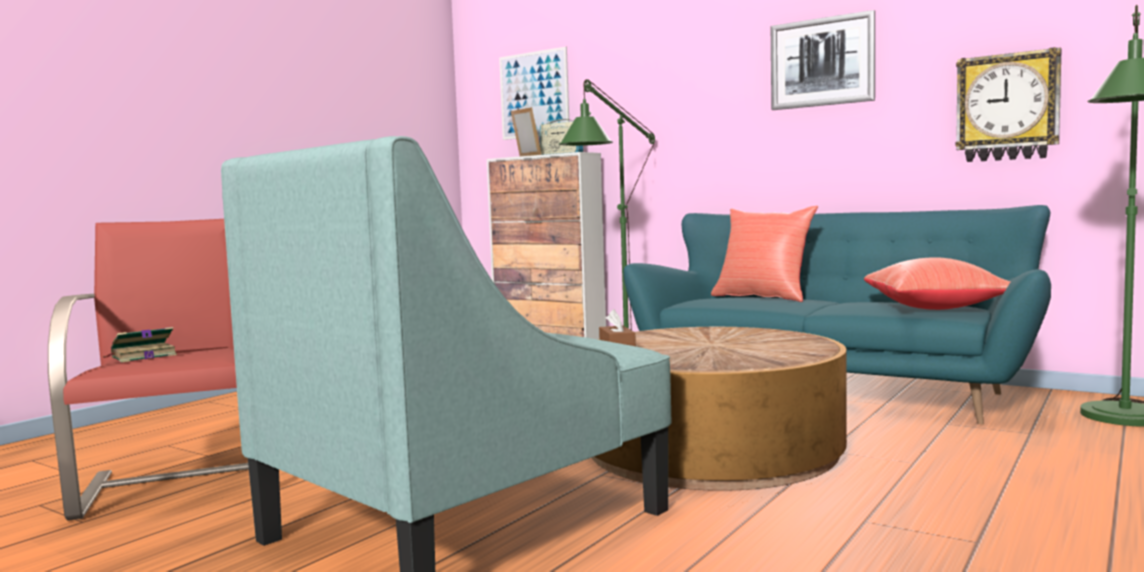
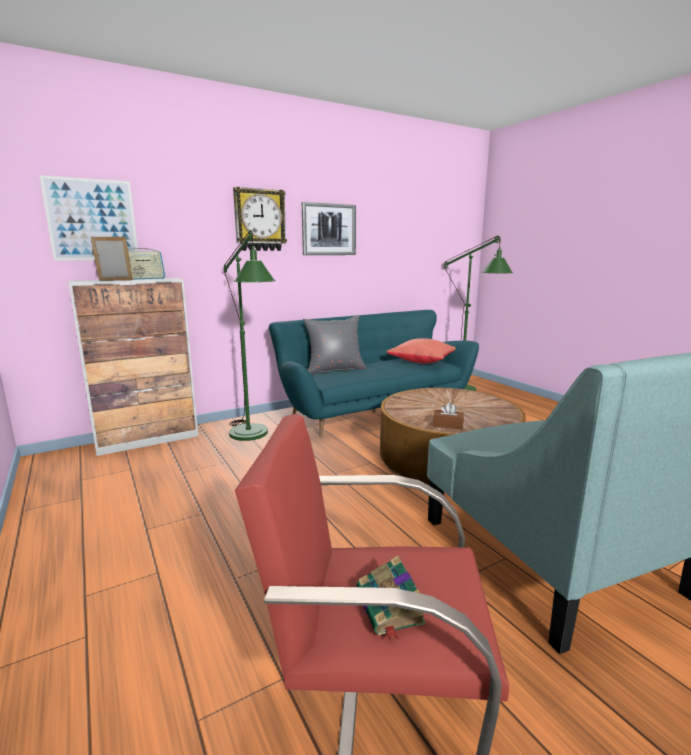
camera: 65 degrees left, 10 degrees up
red pillow [711,206,818,302] -> grey pillow [303,316,367,374]
wall clock [955,47,1062,162] -> wall clock moved to [233,187,287,251]

